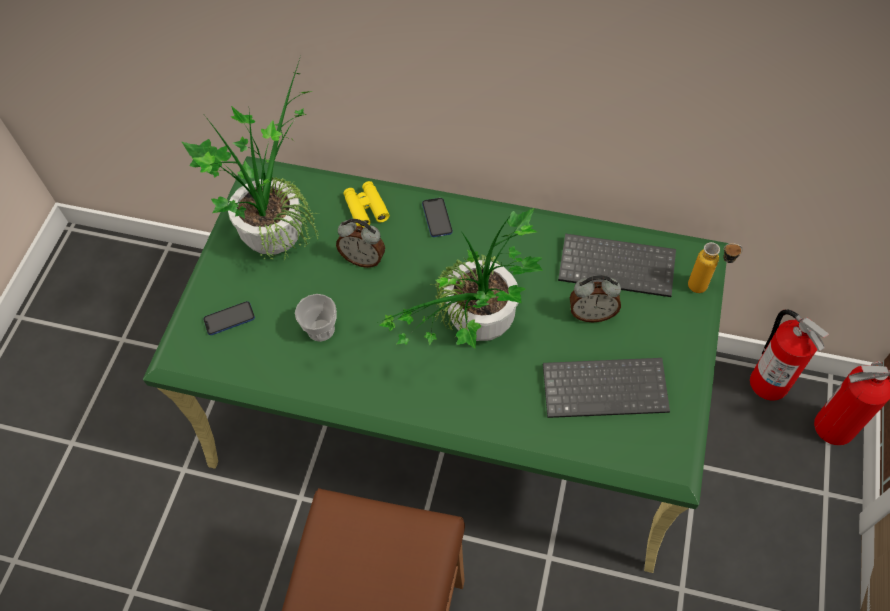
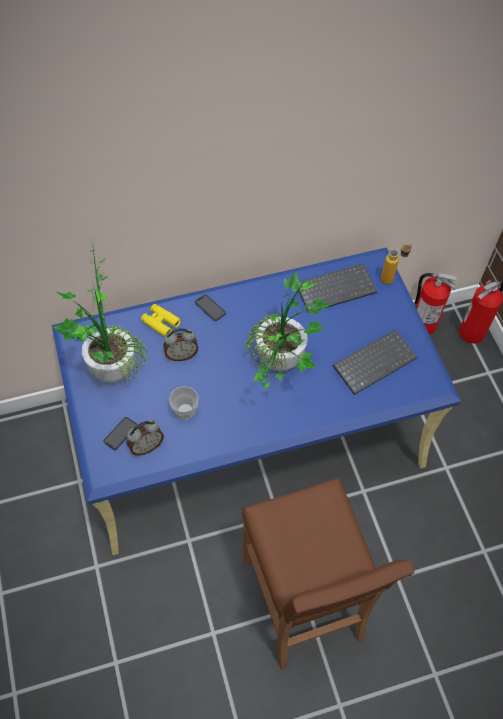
camera: 35 degrees left, 0 degrees up
green desk [143,156,728,573] -> blue desk [52,248,461,555]
alarm clock [570,275,621,322] -> alarm clock moved to [127,420,164,456]

